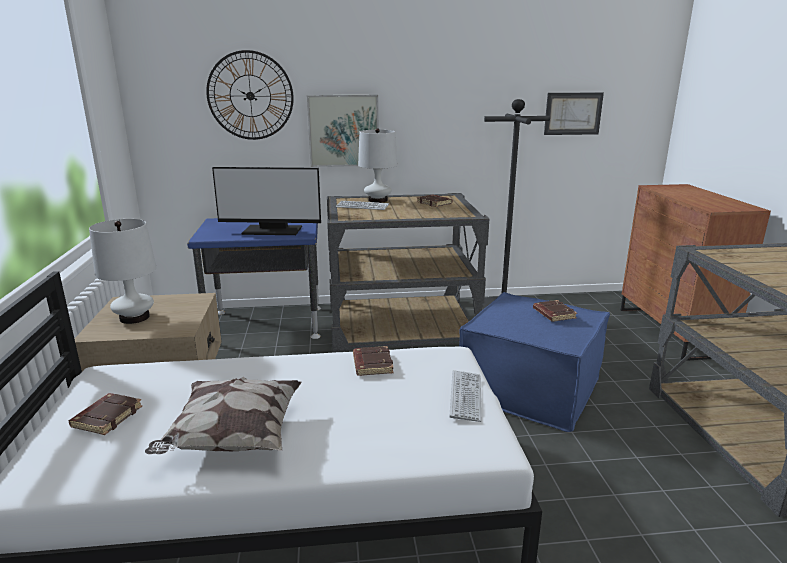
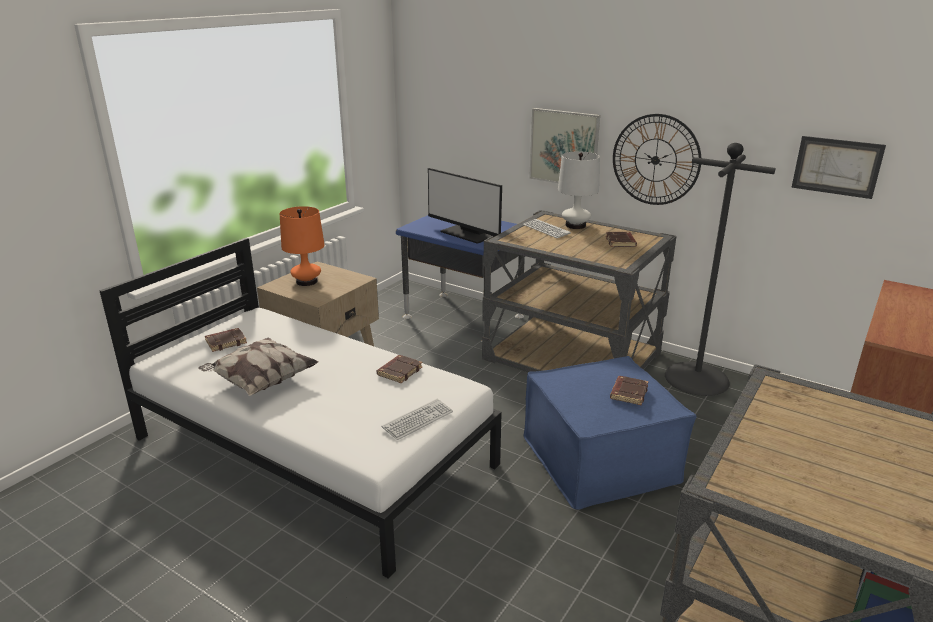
camera: 40 degrees right, 5 degrees up
white table lamp [89,219,157,324] -> orange table lamp [280,206,325,286]
wall clock [206,50,294,140] -> wall clock moved to [613,114,701,205]

